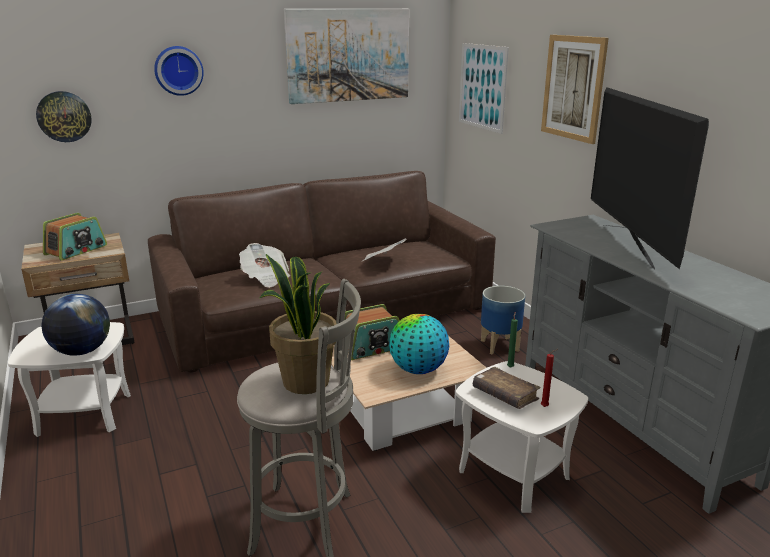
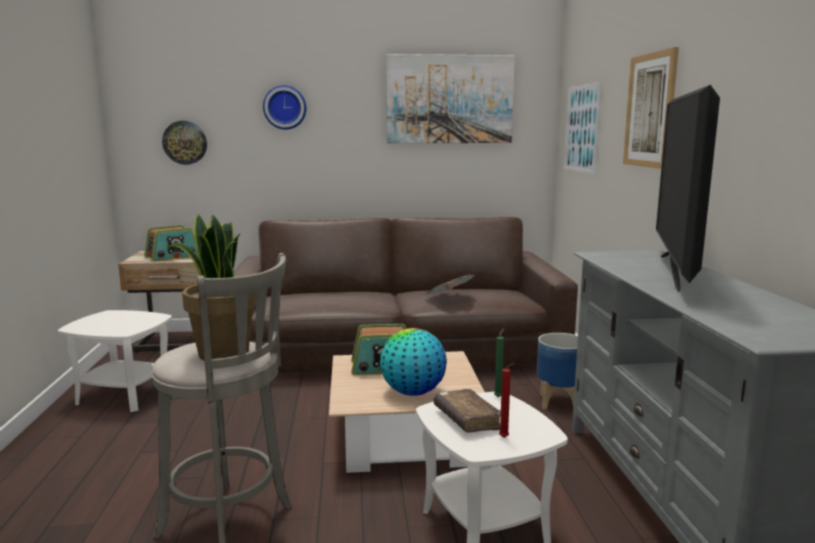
camera: 20 degrees right, 10 degrees down
globe [42,294,110,356] -> none
newspaper [239,243,290,288] -> none

